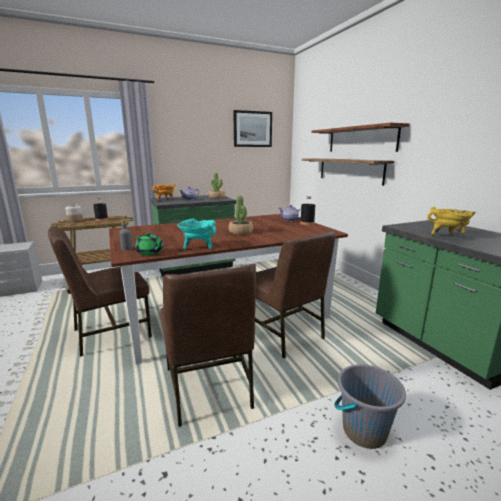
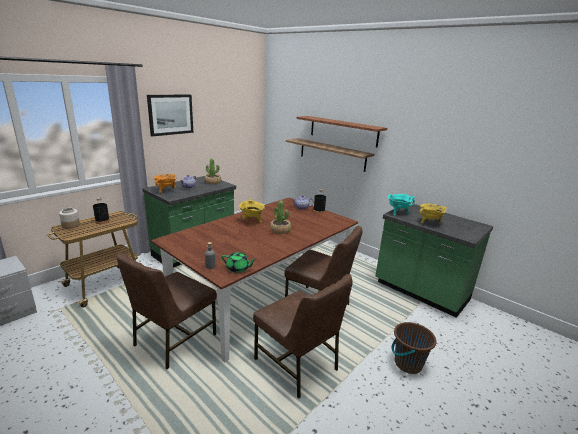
camera: 25 degrees left, 5 degrees up
turquoise cooking pot [177,218,216,250] -> turquoise cooking pot moved to [388,194,415,216]
picture [233,110,272,147] -> picture moved to [147,95,193,136]
grey bucket [334,364,406,449] -> brown bucket [392,322,436,374]
none -> yellow cooking pot [239,198,265,223]

